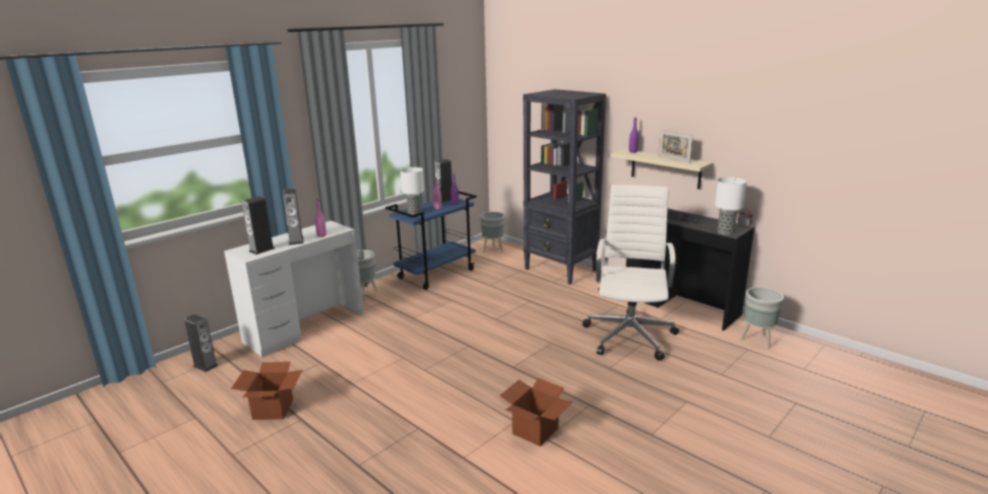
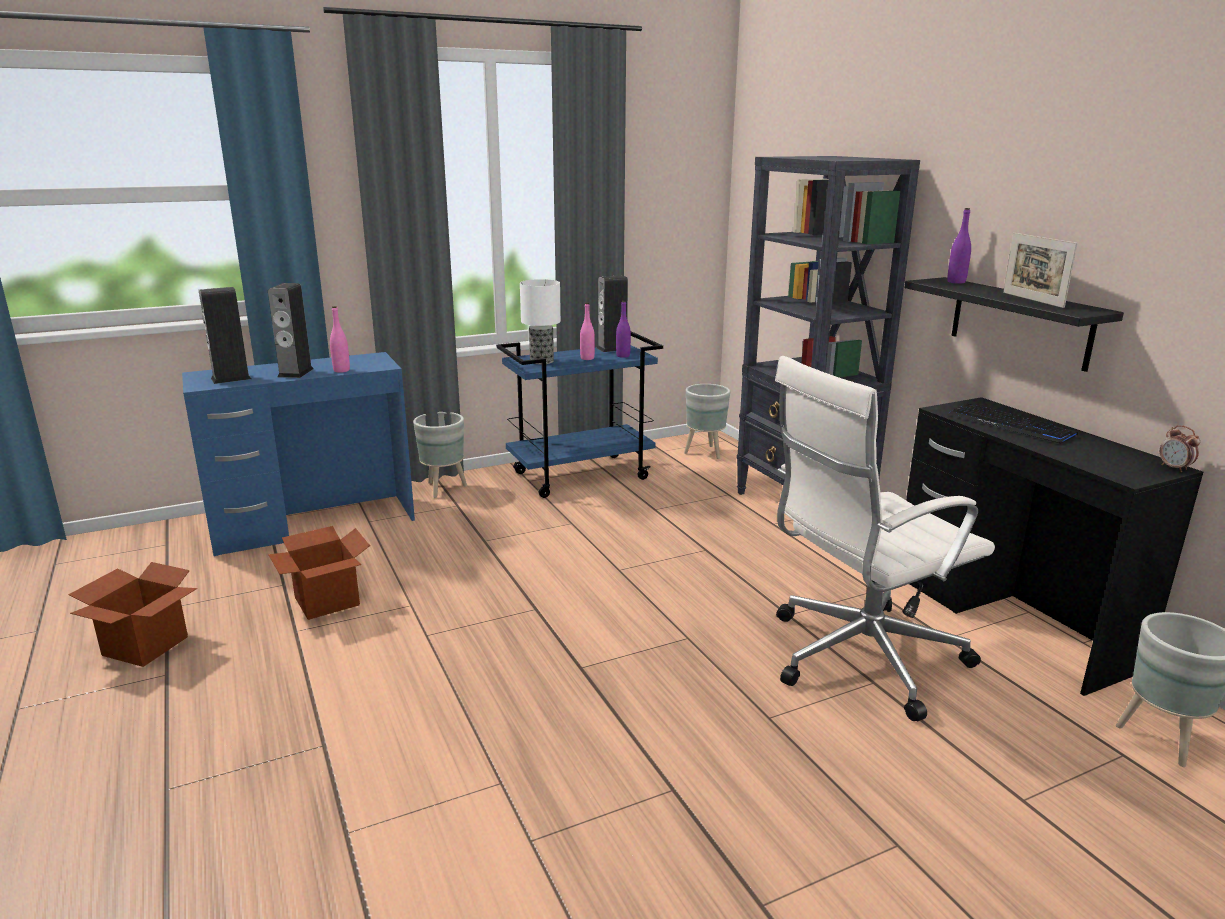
camera: 20 degrees right, 0 degrees up
speaker [184,315,218,372] -> none
white desk [224,221,364,357] -> blue desk [182,352,415,556]
cardboard box [499,378,573,446] -> cardboard box moved to [268,526,370,620]
white office chair [582,185,679,361] -> white office chair turned 150 degrees counterclockwise [775,356,995,721]
beige shelf [611,149,713,189] -> black shelf [904,277,1124,372]
table lamp [715,177,747,235] -> none

